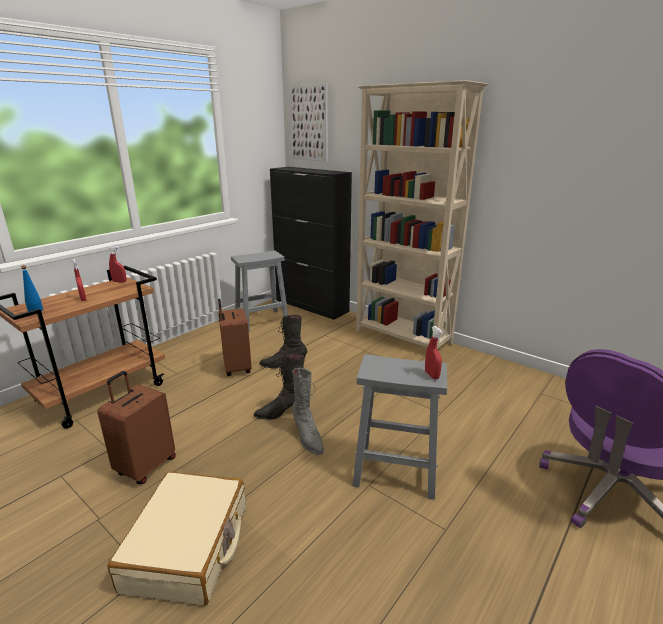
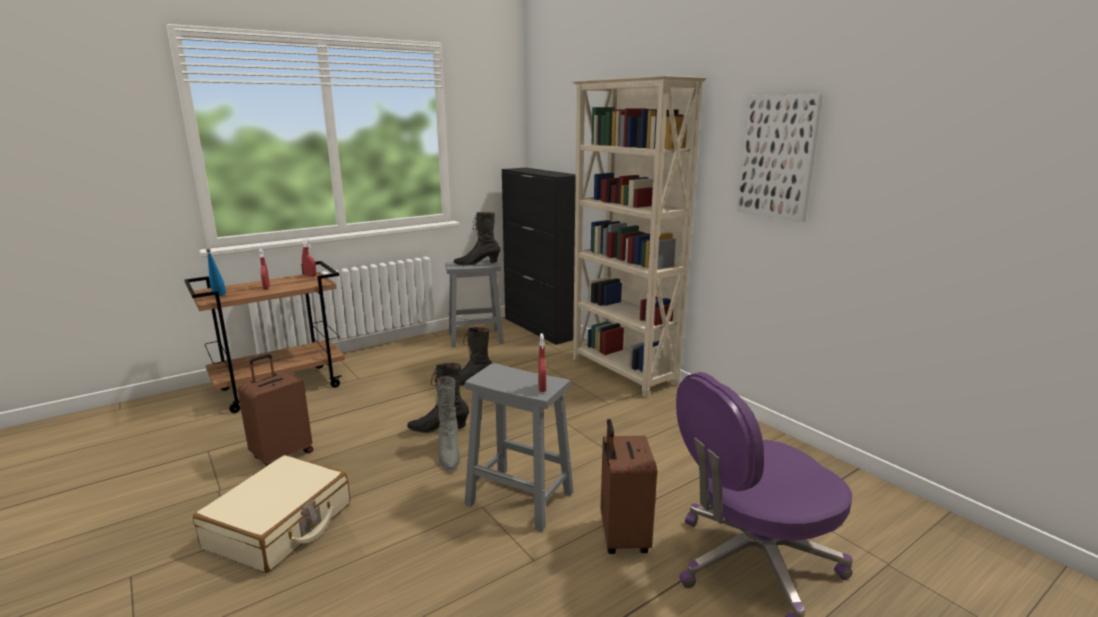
camera: 15 degrees right, 5 degrees down
brown suitcase [218,299,252,376] -> brown suitcase moved to [601,419,657,554]
picture [290,83,328,161] -> picture moved to [737,94,823,222]
none -> black boot [454,212,500,266]

